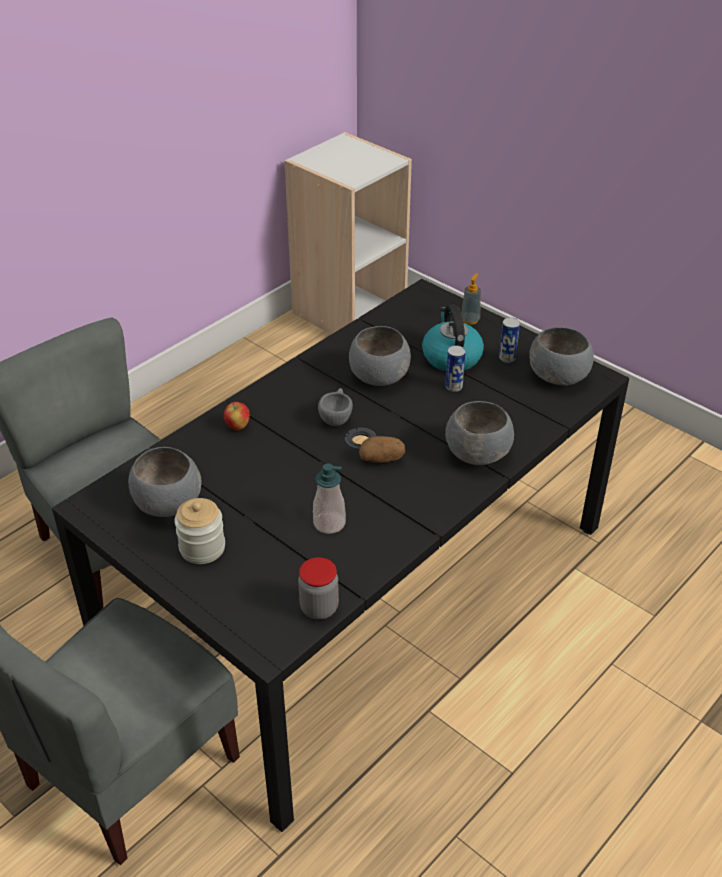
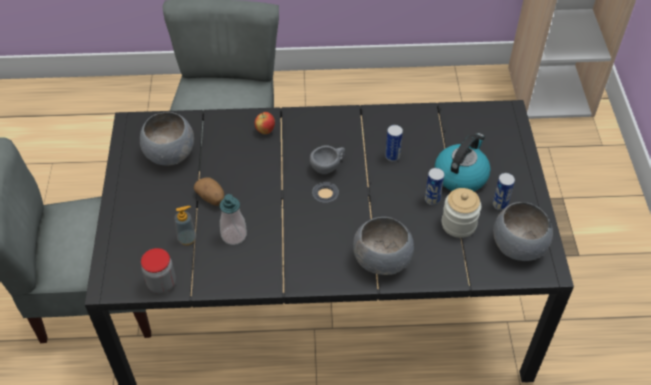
camera: 45 degrees right, 10 degrees up
jar [174,498,225,564] -> jar moved to [442,188,481,238]
grey bowl [349,326,411,386] -> can [385,125,403,162]
potato [359,436,405,463] -> potato moved to [194,177,224,206]
soap dispenser [461,273,481,325] -> soap dispenser moved to [174,206,196,245]

